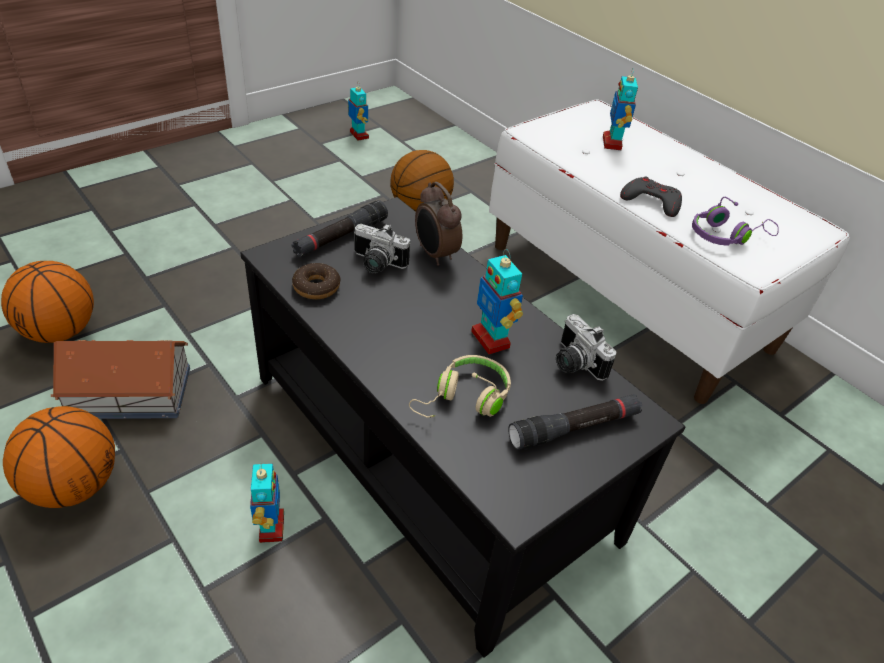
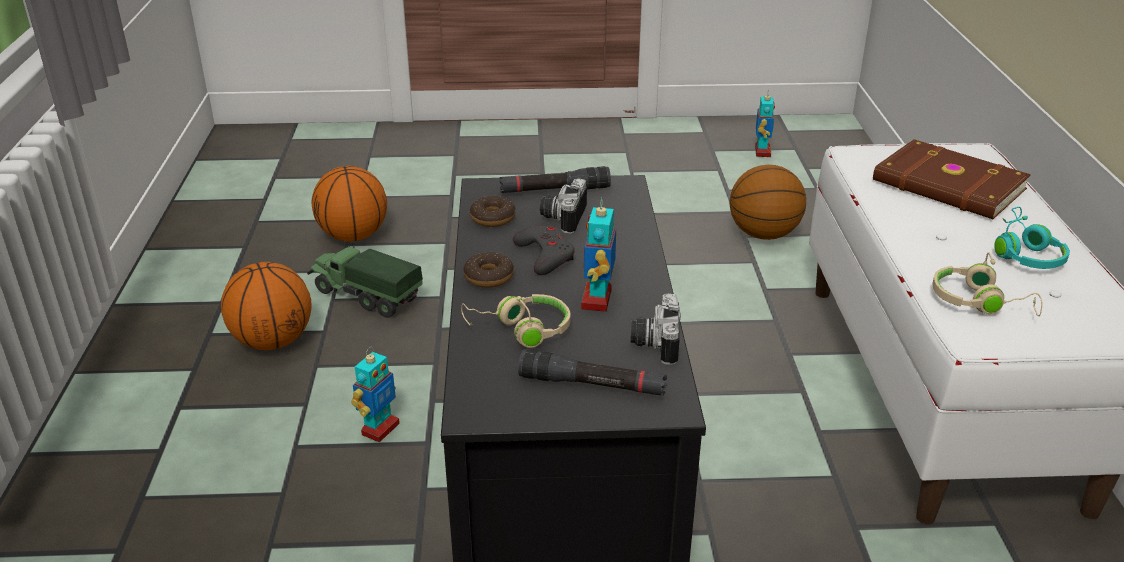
camera: 40 degrees right, 10 degrees down
toy house [51,340,190,419] -> toy truck [307,244,423,318]
camera [354,224,410,274] -> camera turned 45 degrees clockwise [540,178,587,234]
alarm clock [415,182,462,266] -> none
toy robot [603,68,638,150] -> brown book [873,139,1031,219]
grey game controller [620,176,682,217] -> grey game controller moved to [513,225,575,275]
purple headphones [692,197,779,246] -> beige headphones [932,252,1043,316]
none -> donut [463,252,514,288]
none -> turquoise headphones [994,207,1070,269]

